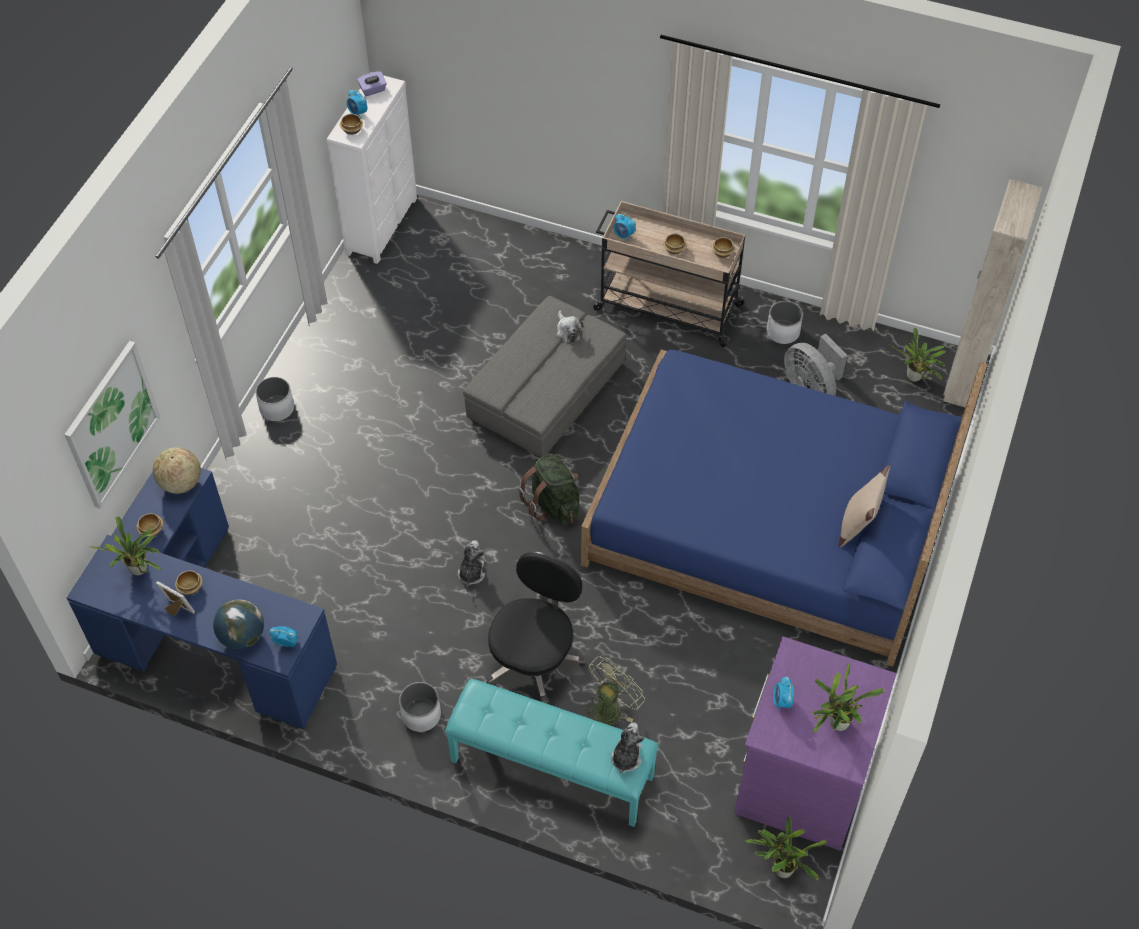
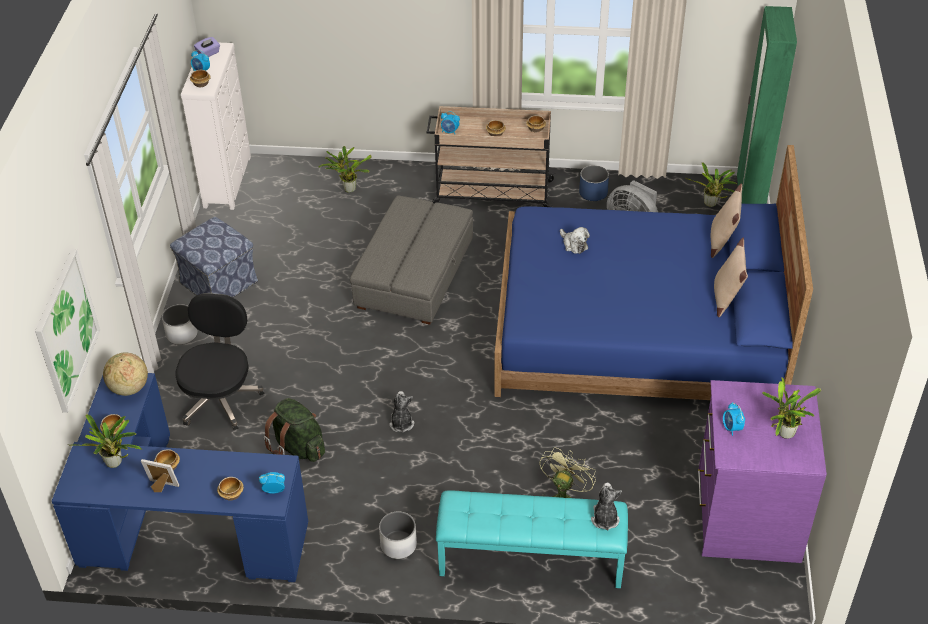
camera: 15 degrees left, 10 degrees down
globe [213,599,264,649] -> bowl [217,477,244,500]
black office chair [487,552,585,704] -> black office chair moved to [175,293,265,430]
green backpack [519,454,579,524] -> green backpack moved to [263,398,325,462]
plush toy [556,311,583,343] -> plush toy moved to [560,227,590,254]
potted plant [745,817,827,880] -> potted plant moved to [318,146,372,193]
white planter [767,301,803,344] -> blue planter [579,165,609,201]
beige wardrobe [943,179,1042,407] -> green wardrobe [737,6,797,204]
none -> ottoman [170,217,258,298]
none -> beige pillow [711,184,742,258]

